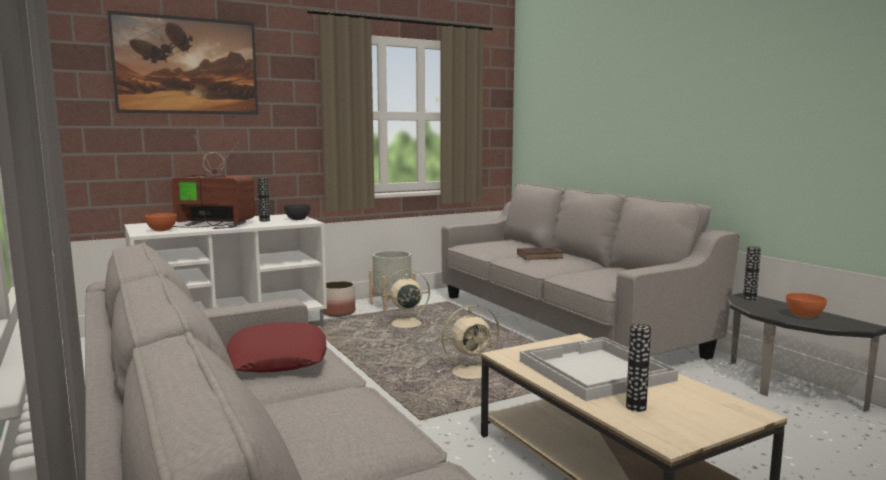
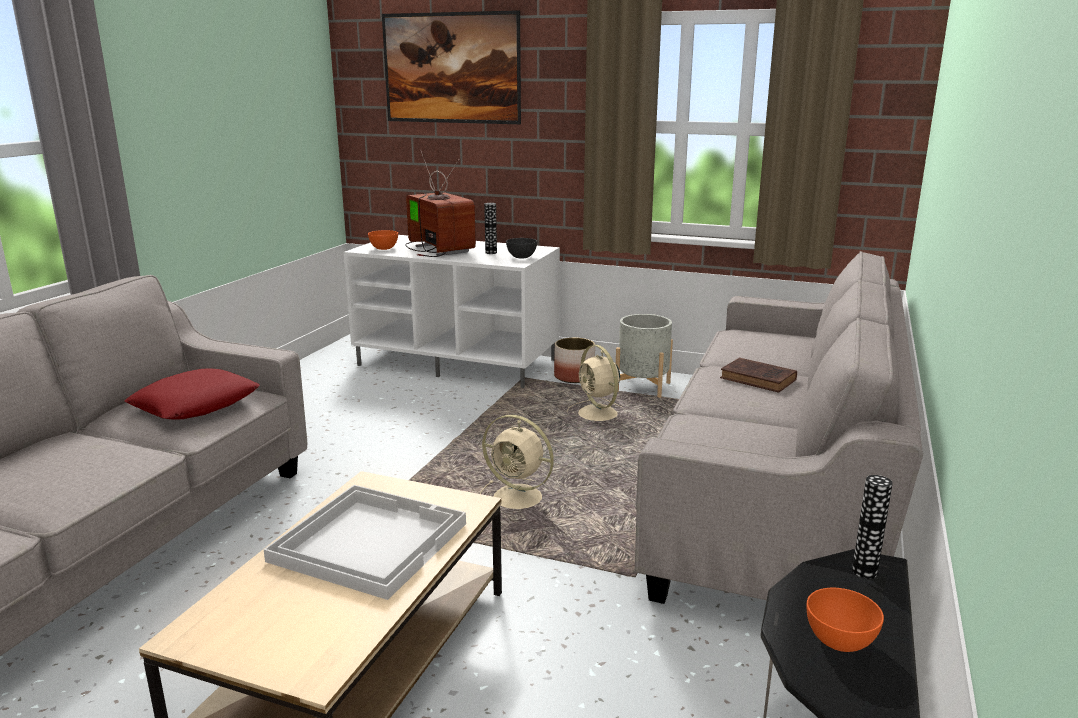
camera: 50 degrees right, 10 degrees up
beige fan [382,270,433,330] -> beige fan turned 150 degrees counterclockwise [567,345,622,421]
vase [626,324,651,412] -> none

